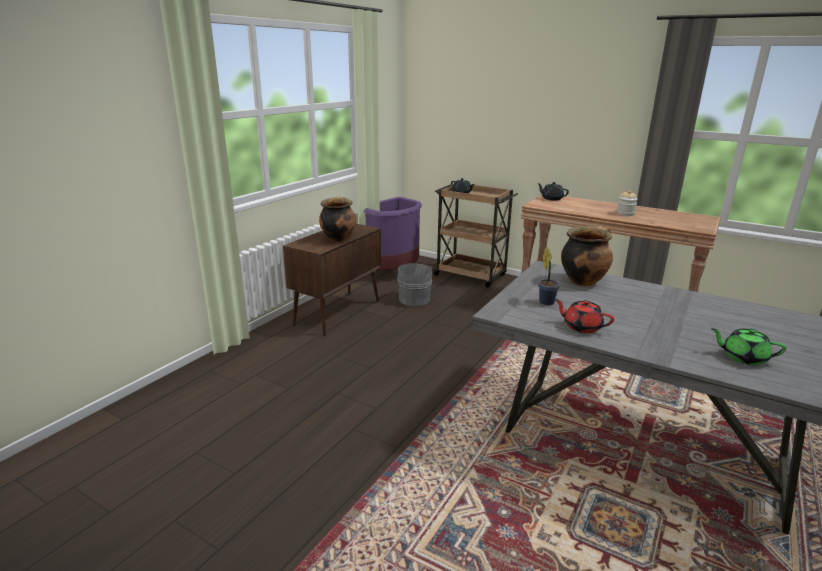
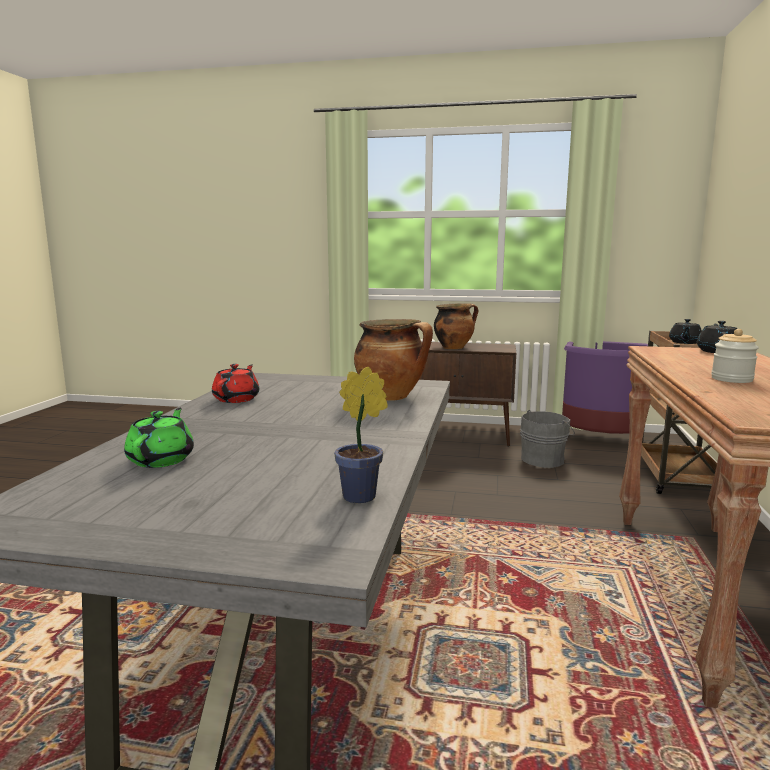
camera: 70 degrees right, 10 degrees down
potted plant [538,246,560,305] -> potted plant moved to [334,367,387,503]

